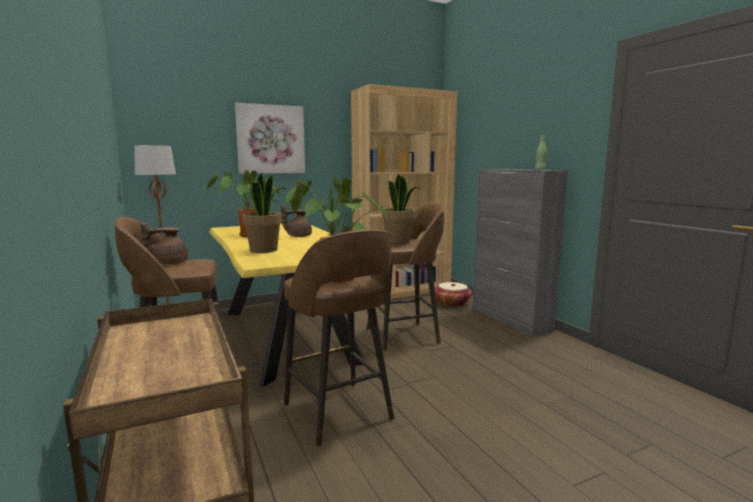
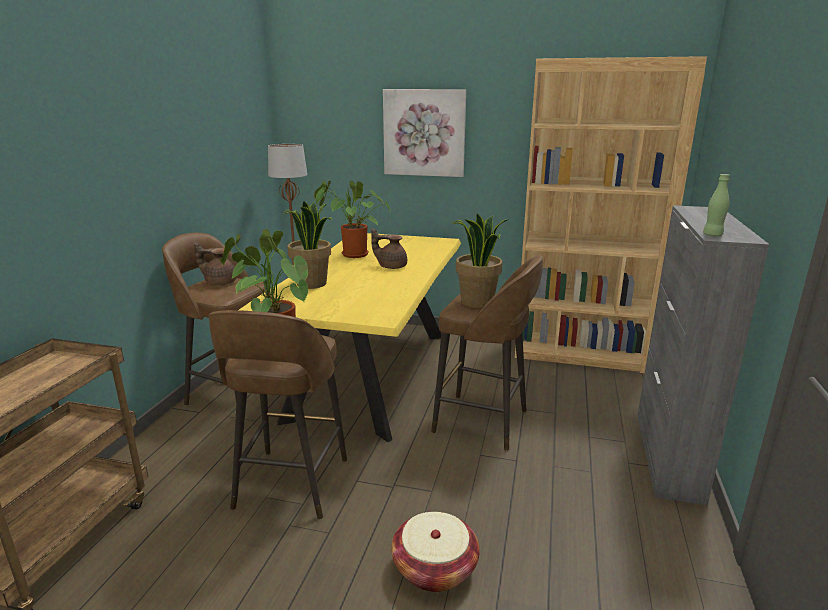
camera: 40 degrees right, 10 degrees up
basket [435,282,472,307] -> basket moved to [391,512,480,592]

